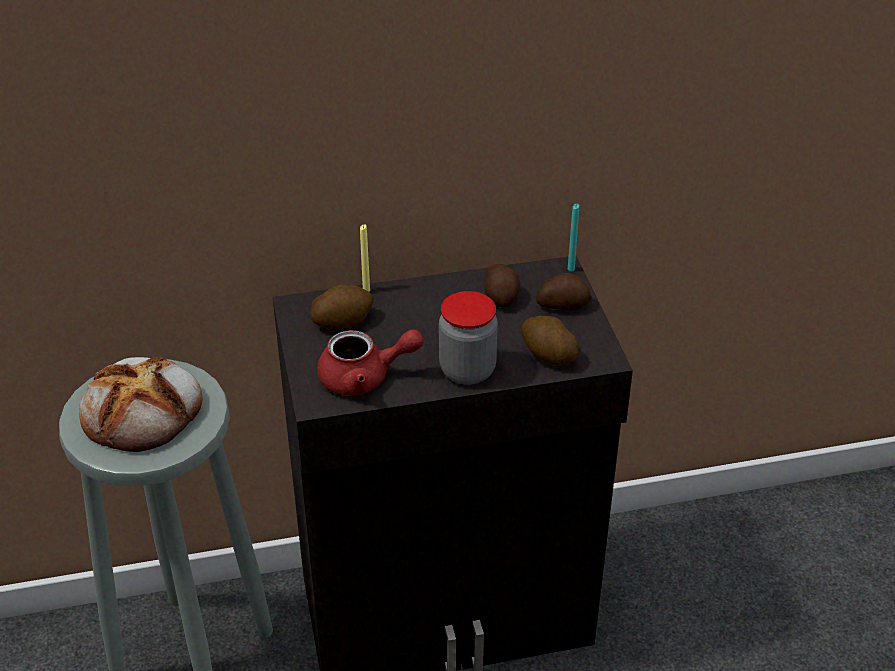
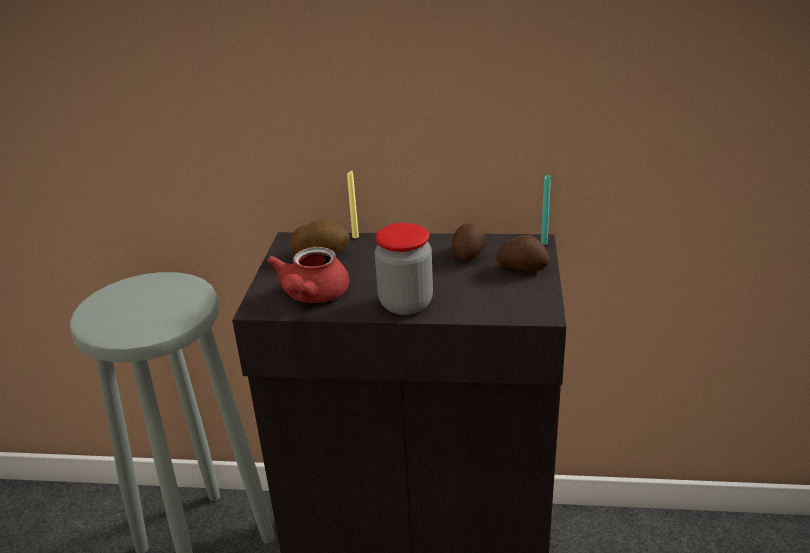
camera: 20 degrees right, 10 degrees down
bread [79,357,203,452] -> none
red teapot [317,329,424,395] -> red teapot turned 90 degrees clockwise [267,247,349,303]
potato [521,316,579,366] -> none

